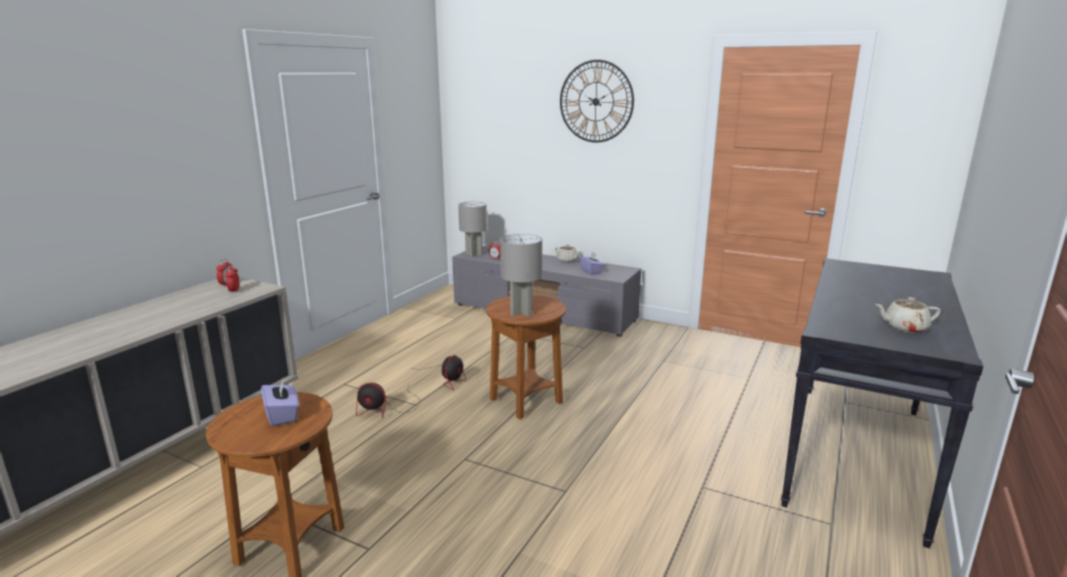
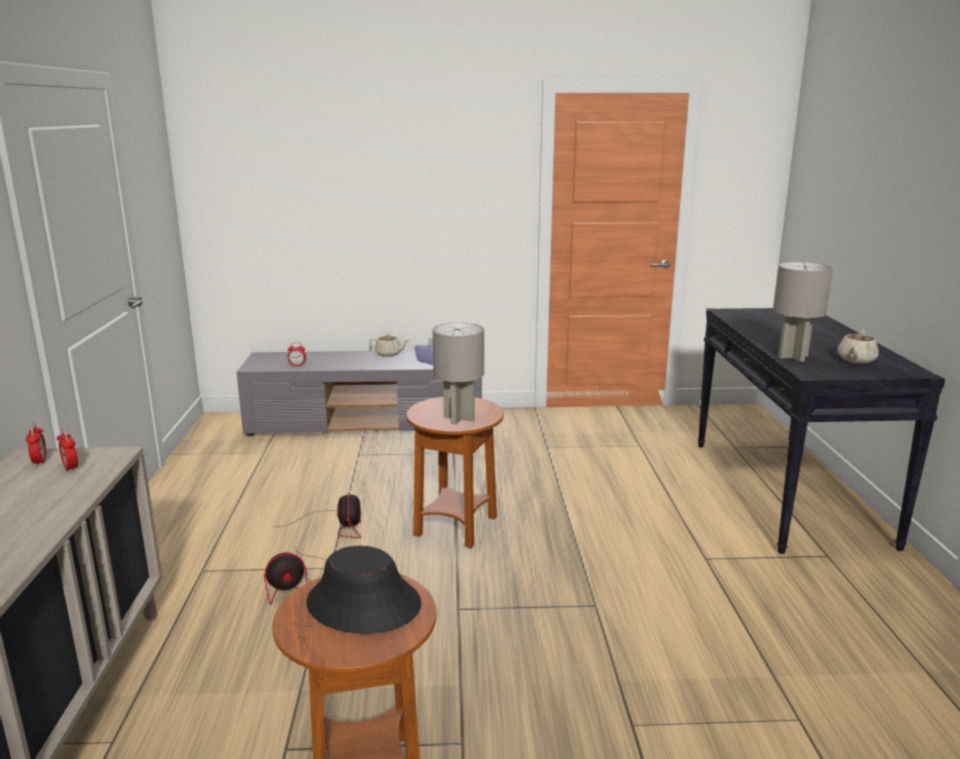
camera: 30 degrees left, 0 degrees up
purple tissue box [261,378,299,427] -> black hat [306,546,421,633]
grey table lamp [458,202,487,257] -> grey table lamp moved to [773,262,833,362]
wall clock [560,60,634,143] -> none
beige teapot [875,297,941,333] -> beige teapot turned 150 degrees clockwise [837,330,879,364]

